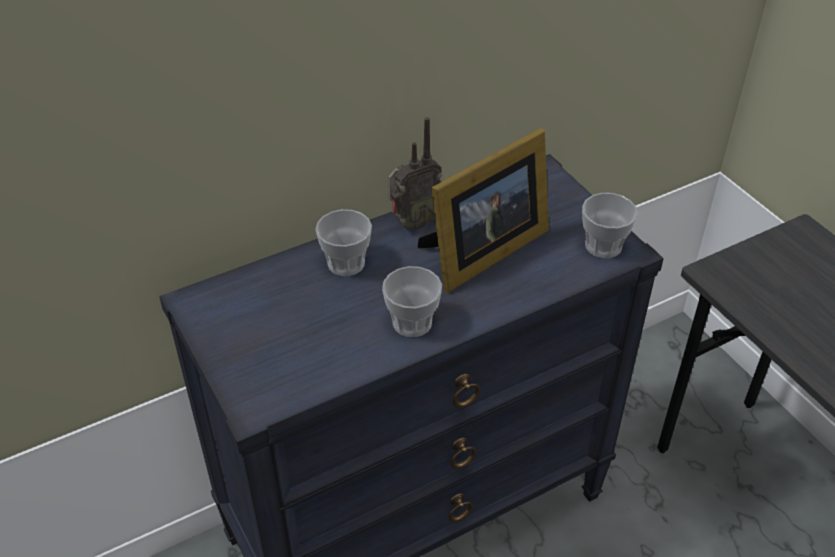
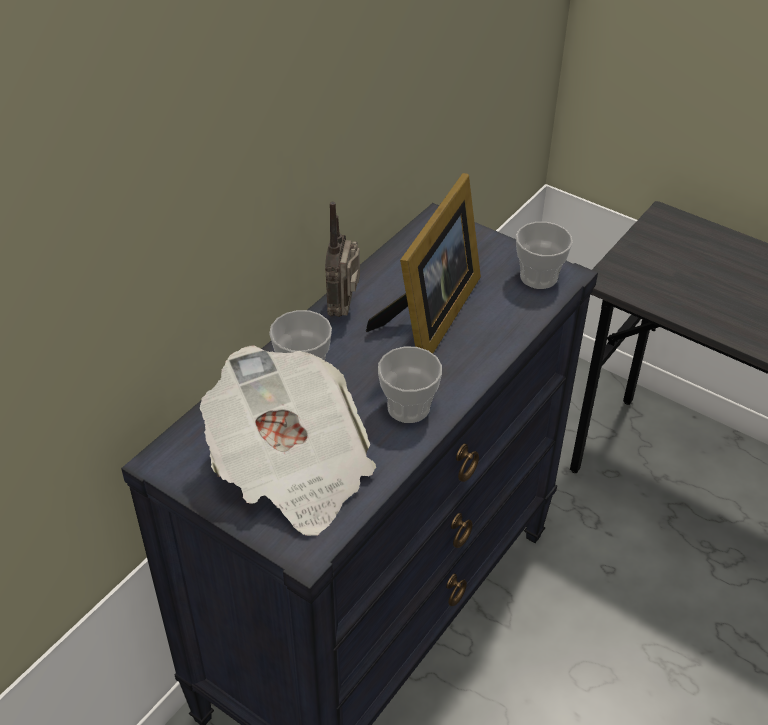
camera: 25 degrees left, 0 degrees up
radio [388,117,442,230] -> radio turned 150 degrees clockwise [325,201,360,317]
none -> newspaper [200,345,376,536]

